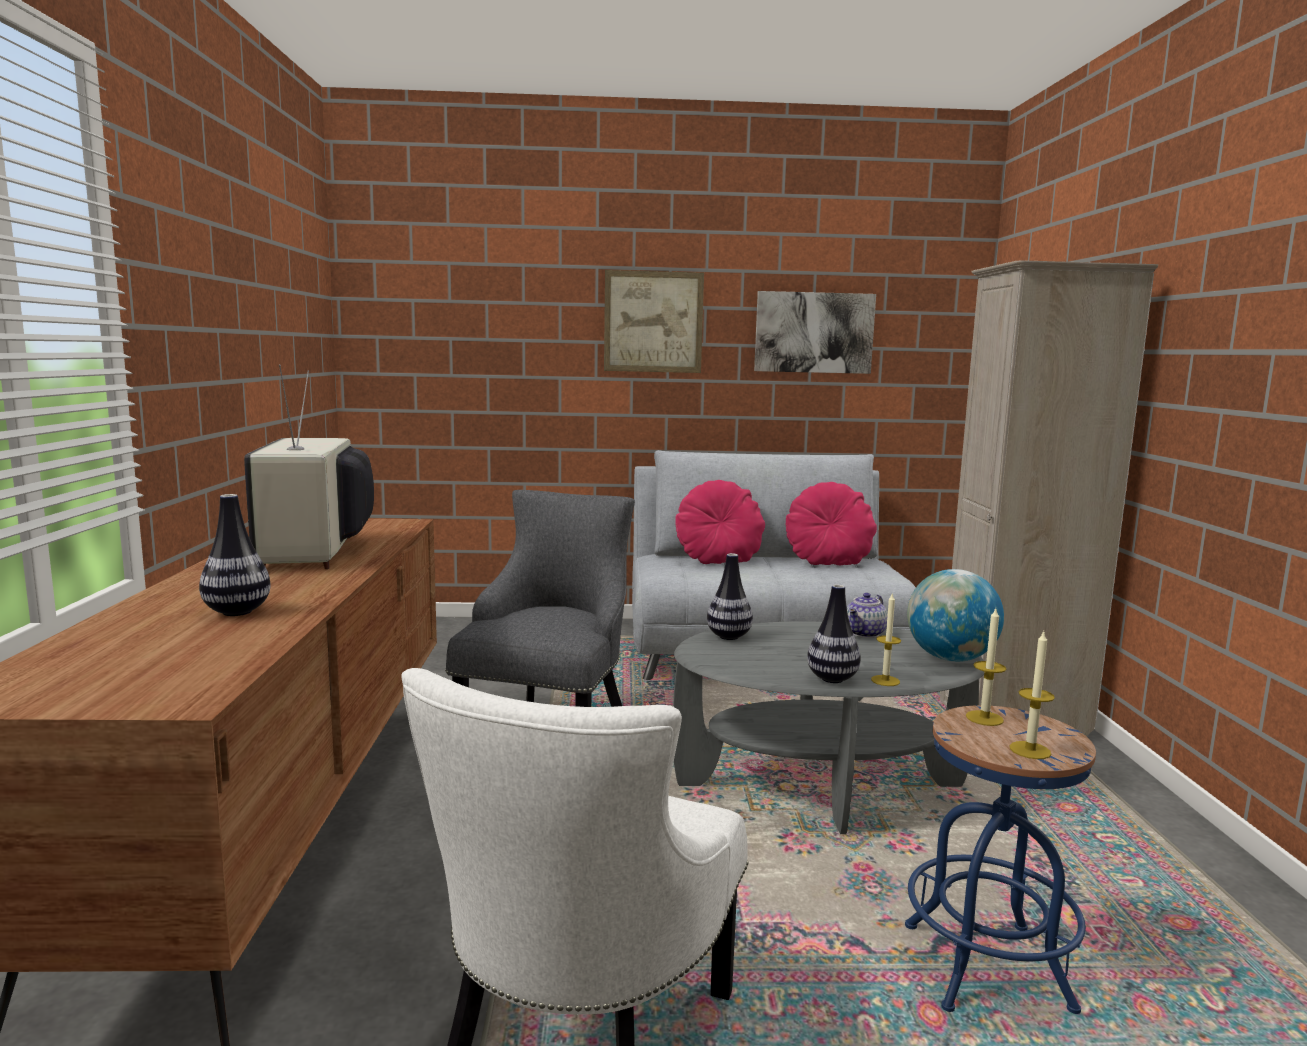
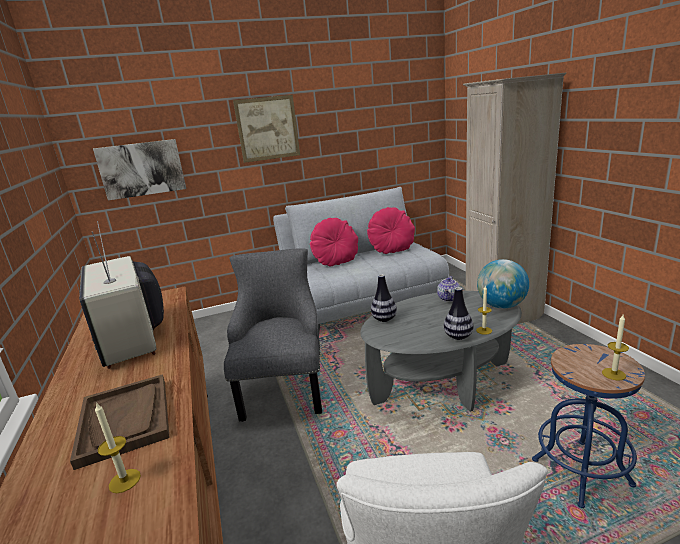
camera: 15 degrees left, 10 degrees up
vase [199,494,271,616] -> brown tray [70,374,170,470]
picture [754,291,876,374] -> picture moved to [93,139,186,200]
candle [966,609,1006,726] -> candle moved to [95,402,141,493]

